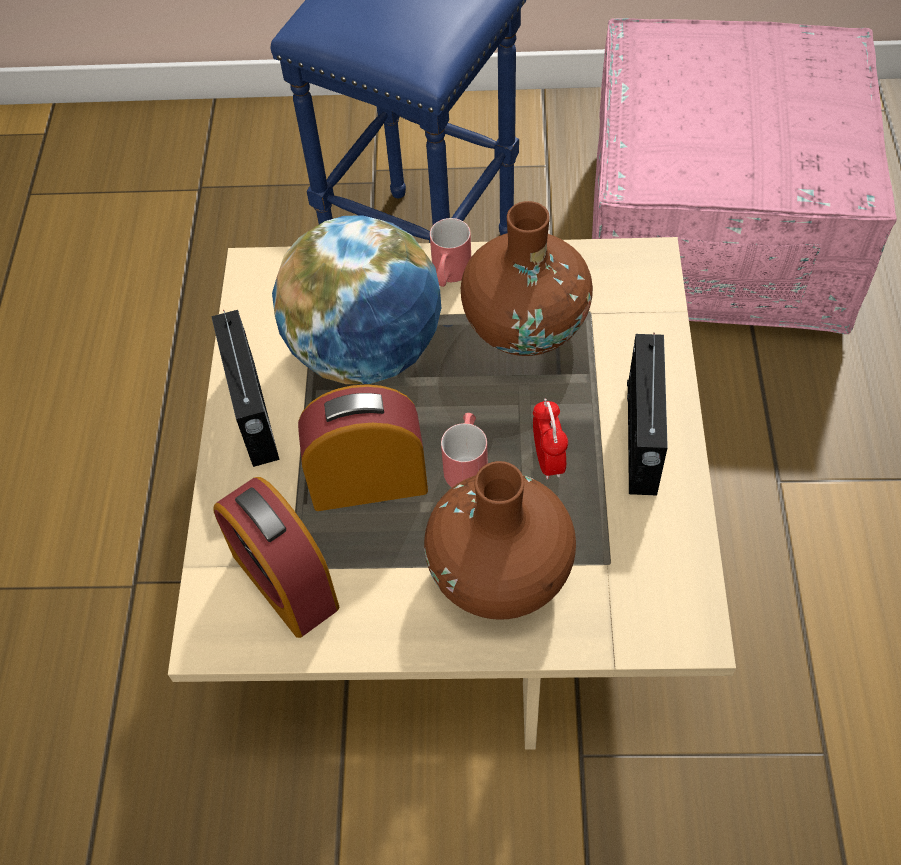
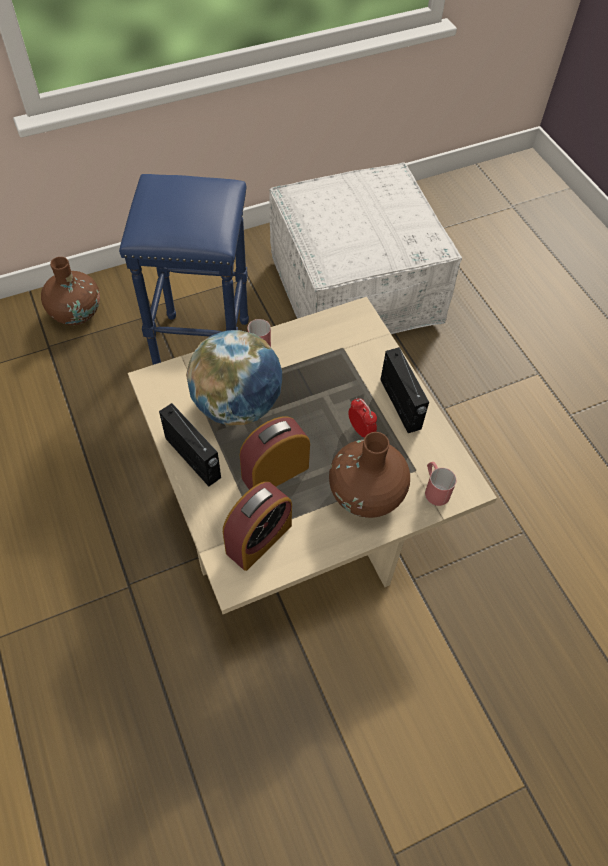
camera: 30 degrees left, 0 degrees up
alarm clock [213,477,339,638] -> alarm clock turned 75 degrees counterclockwise [223,482,292,571]
red mug [441,413,488,487] -> red mug moved to [425,462,456,506]
brown vase [461,201,593,356] -> brown vase moved to [41,257,100,325]
pink ottoman [592,18,897,334] -> white ottoman [269,162,462,334]

